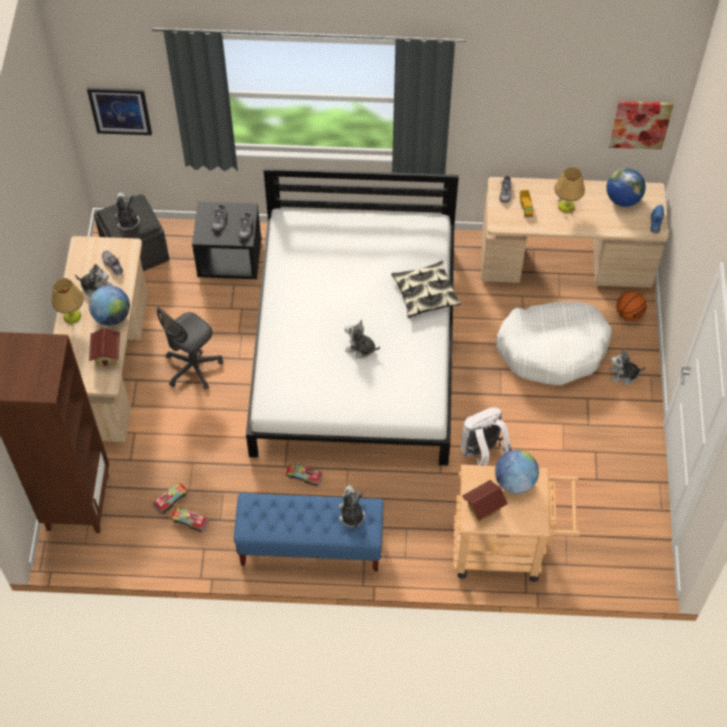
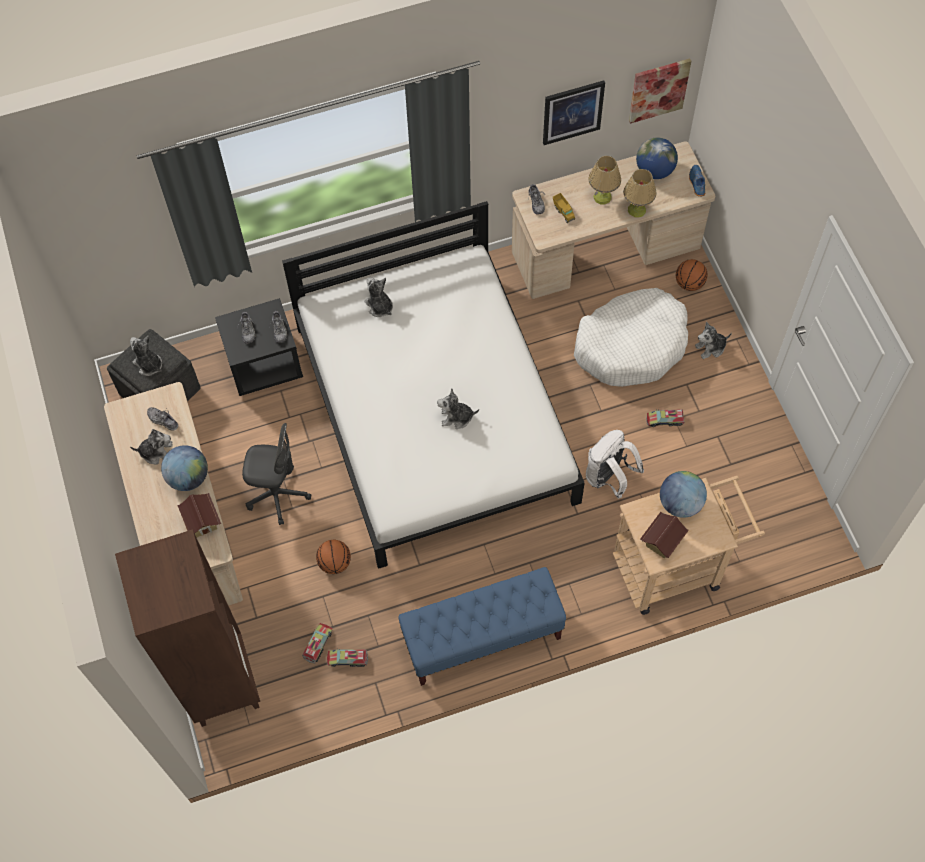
camera: 20 degrees left, 5 degrees up
table lamp [52,278,84,323] -> table lamp moved to [623,169,657,217]
picture [87,87,152,135] -> picture moved to [543,80,605,145]
grey office chair [154,305,223,390] -> grey office chair turned 105 degrees counterclockwise [242,423,311,525]
toy truck [286,464,323,486] -> toy truck moved to [646,409,685,427]
plush toy [339,485,365,529] -> plush toy moved to [364,277,393,317]
pillow [391,260,461,318] -> none
none -> basketball [316,540,351,574]

